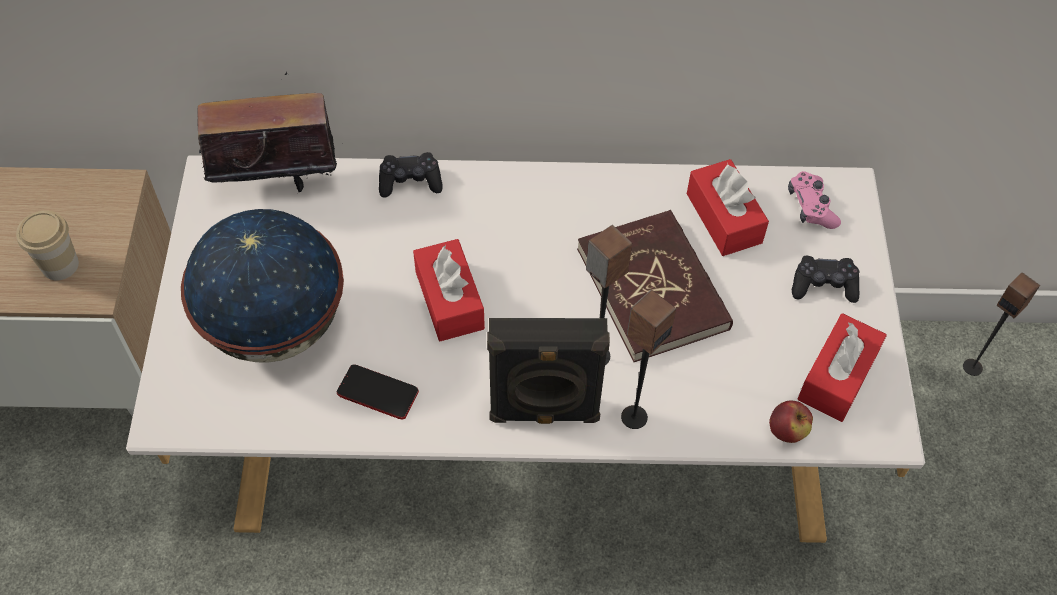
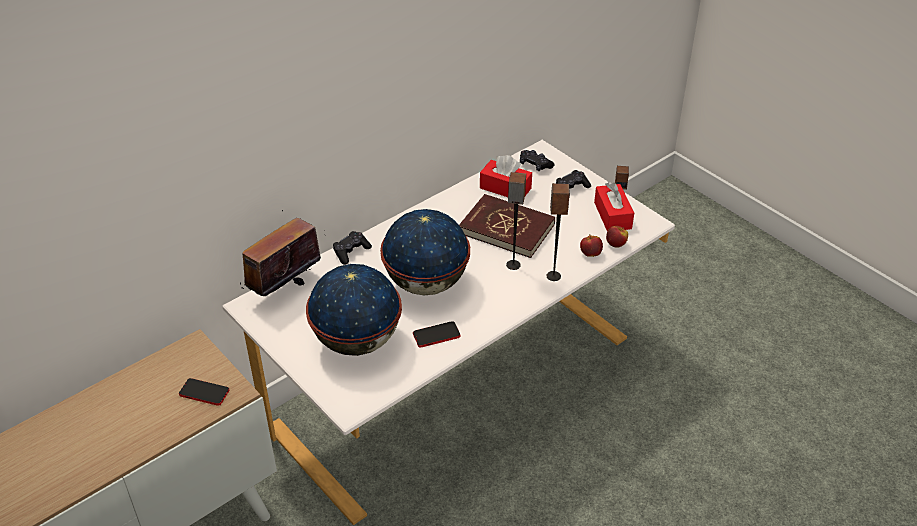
camera: 40 degrees left, 15 degrees down
cup [16,210,79,281] -> phone [179,378,230,406]
red tissue box [413,239,485,341] -> globe [380,209,470,295]
black speaker [487,318,610,424] -> none
pink game controller [788,171,841,229] -> black game controller [520,150,554,171]
none -> apple [580,234,603,257]

